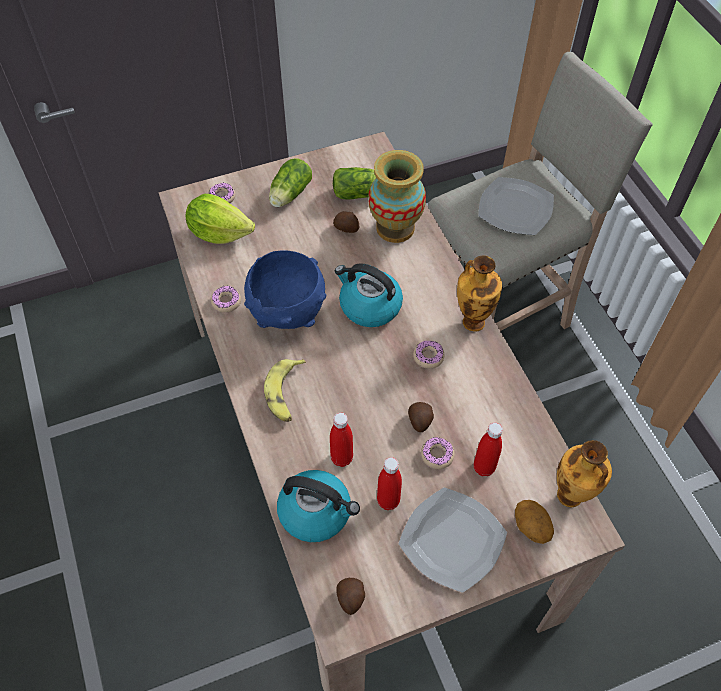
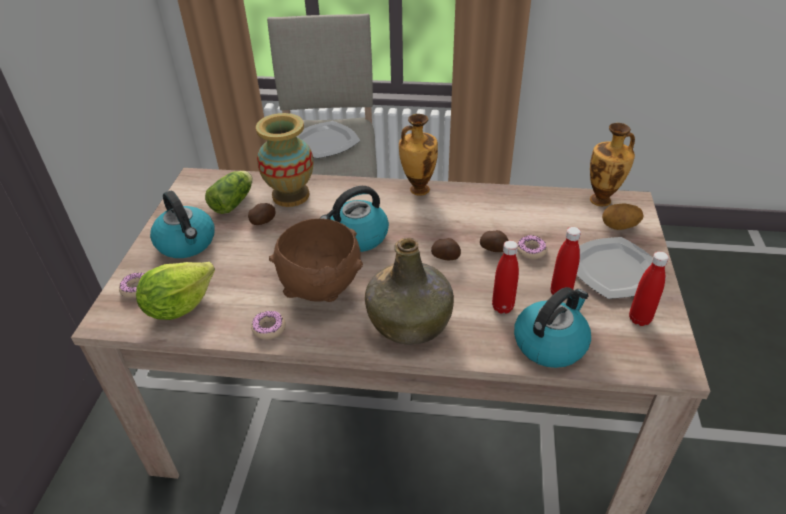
camera: 60 degrees left, 15 degrees down
blue bowl [244,251,326,329] -> brown bowl [269,218,363,302]
banana [264,359,306,422] -> green bottle [365,238,454,345]
lettuce [269,158,312,207] -> kettle [150,191,214,258]
potato [336,578,365,615] -> potato moved to [431,238,461,260]
donut [413,340,444,369] -> none
red bottle [474,422,503,476] -> red bottle moved to [629,251,669,326]

